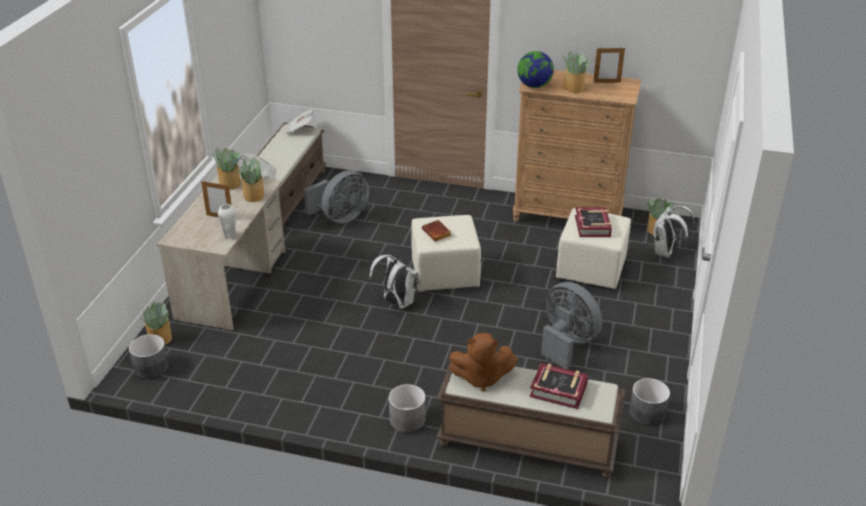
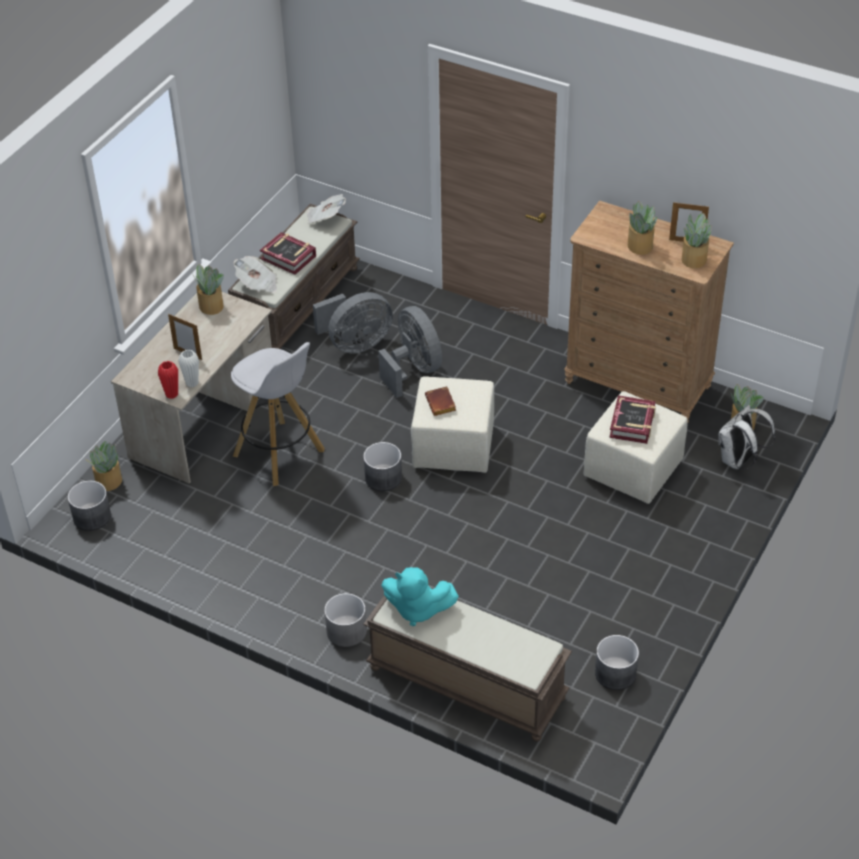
camera: 15 degrees right, 10 degrees up
potted plant [239,157,264,202] -> potted plant moved to [682,213,711,268]
white backpack [369,254,419,309] -> grey planter [363,442,402,491]
brown plush toy [449,333,518,392] -> turquoise plush toy [381,567,459,626]
globe [517,51,554,88] -> none
book [530,363,588,409] -> book moved to [260,232,316,275]
grey fan [541,282,602,369] -> grey fan moved to [378,306,442,398]
none -> red vase [158,361,178,399]
none -> white stool [231,342,325,486]

